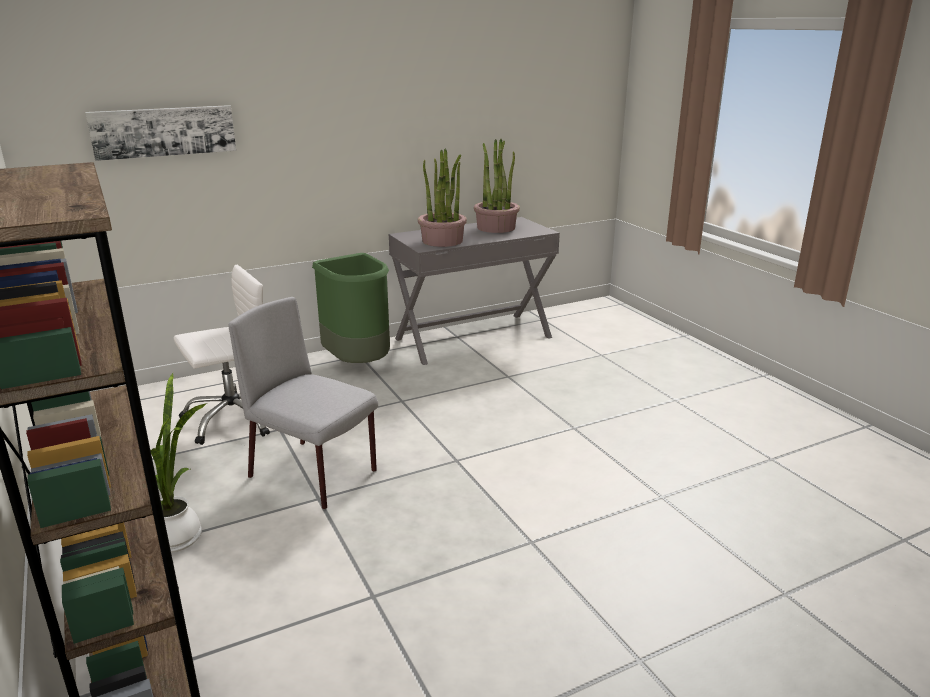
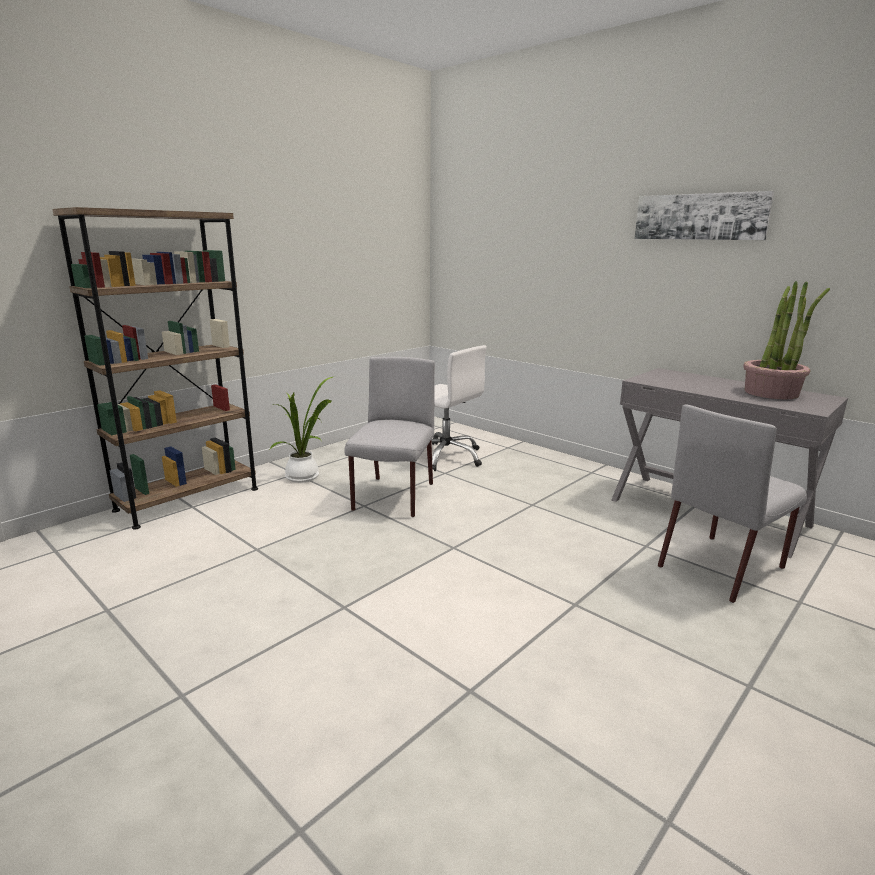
camera: 70 degrees right, 5 degrees down
picture [85,105,236,161] -> picture moved to [634,191,774,240]
green trash can [312,253,390,363] -> none
potted plant [418,149,467,247] -> none
none -> grey chair [658,404,807,603]

